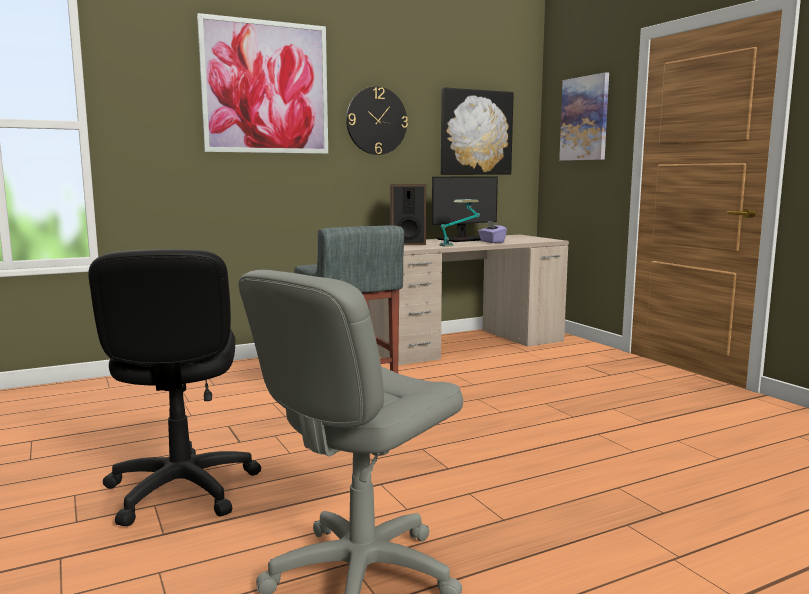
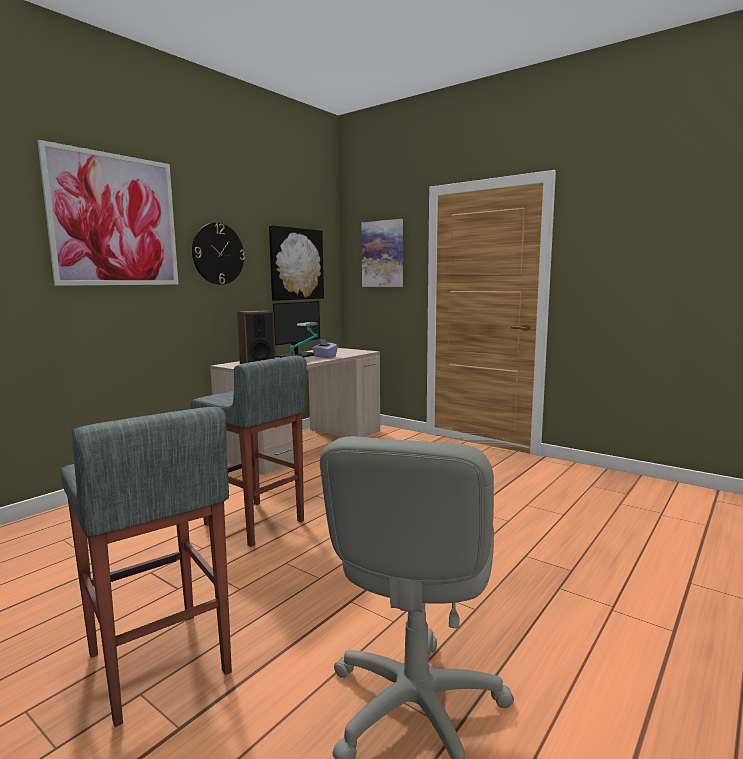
camera: 25 degrees left, 0 degrees up
black office chair [88,249,261,526] -> grey stool [61,407,232,727]

